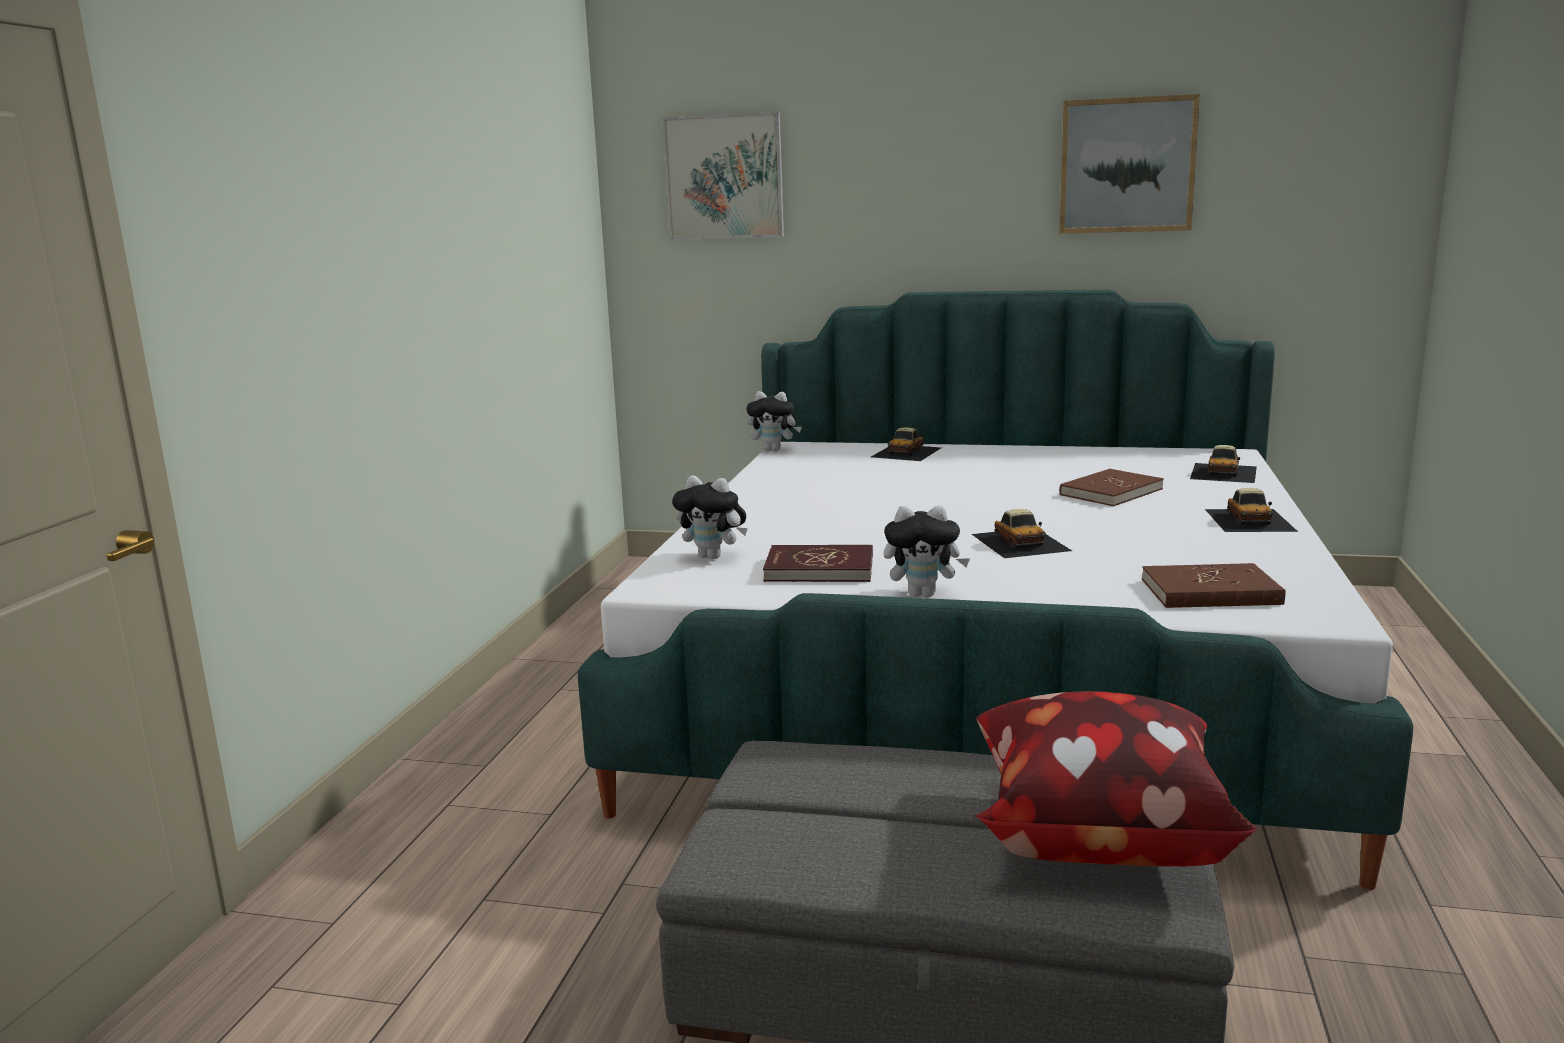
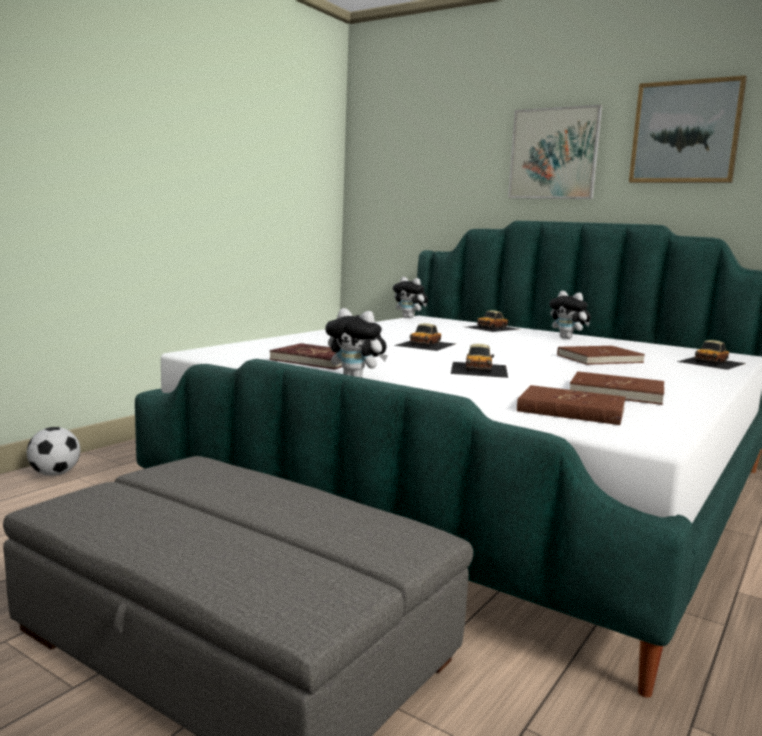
camera: 20 degrees right, 5 degrees down
picture [662,112,784,240] -> picture moved to [508,105,602,199]
plush toy [672,476,748,559] -> plush toy moved to [549,291,591,339]
pillow [973,691,1256,867] -> none
toy car [1205,488,1298,532] -> toy car moved to [394,323,455,351]
none -> football [27,427,80,476]
none -> brown book [570,371,664,405]

